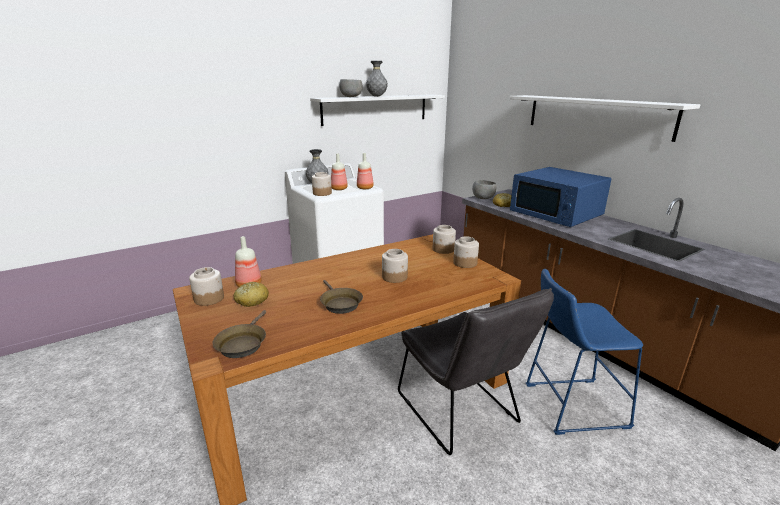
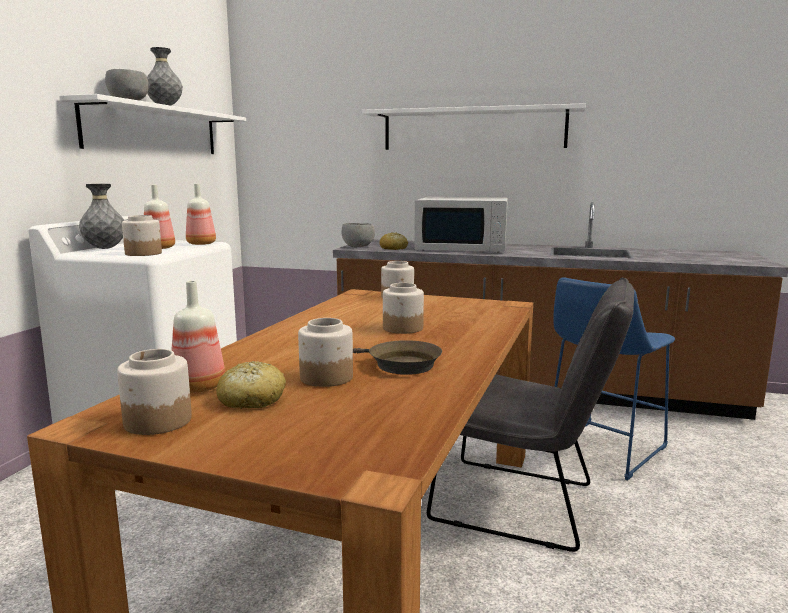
camera: 40 degrees left, 10 degrees down
brown frying pan [212,310,266,358] -> none
jar [453,237,479,268] -> jar moved to [298,318,353,387]
blue microwave [510,167,612,227] -> white microwave [414,197,508,252]

